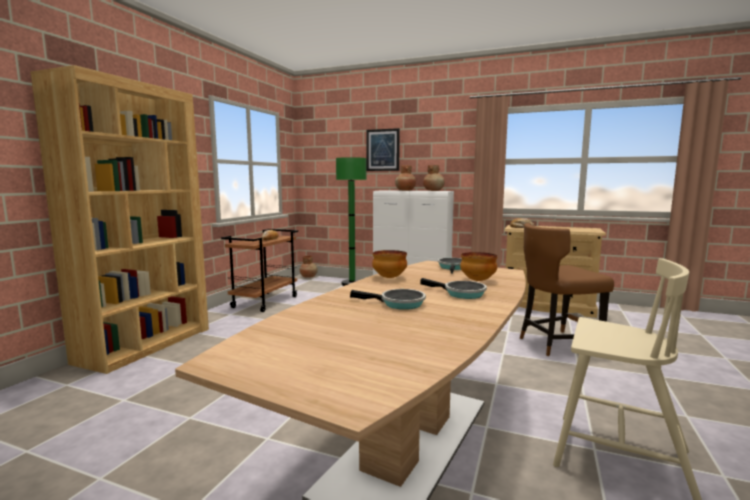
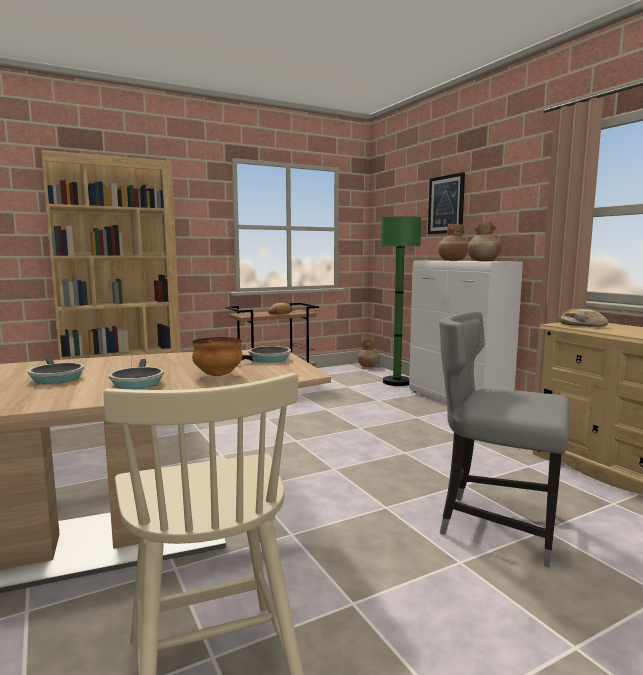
camera: 40 degrees right, 0 degrees up
bowl [372,250,407,278] -> none
brown chair [520,223,614,356] -> grey chair [439,312,570,568]

